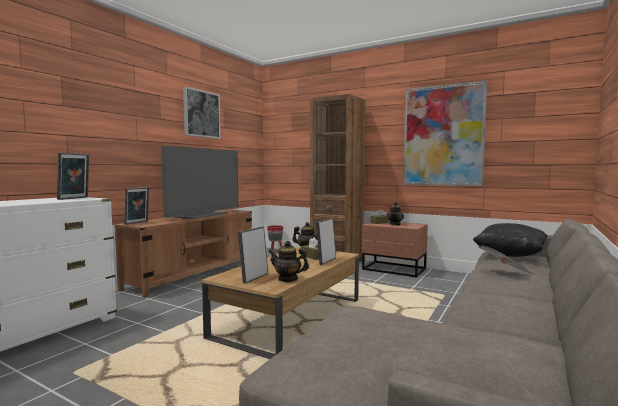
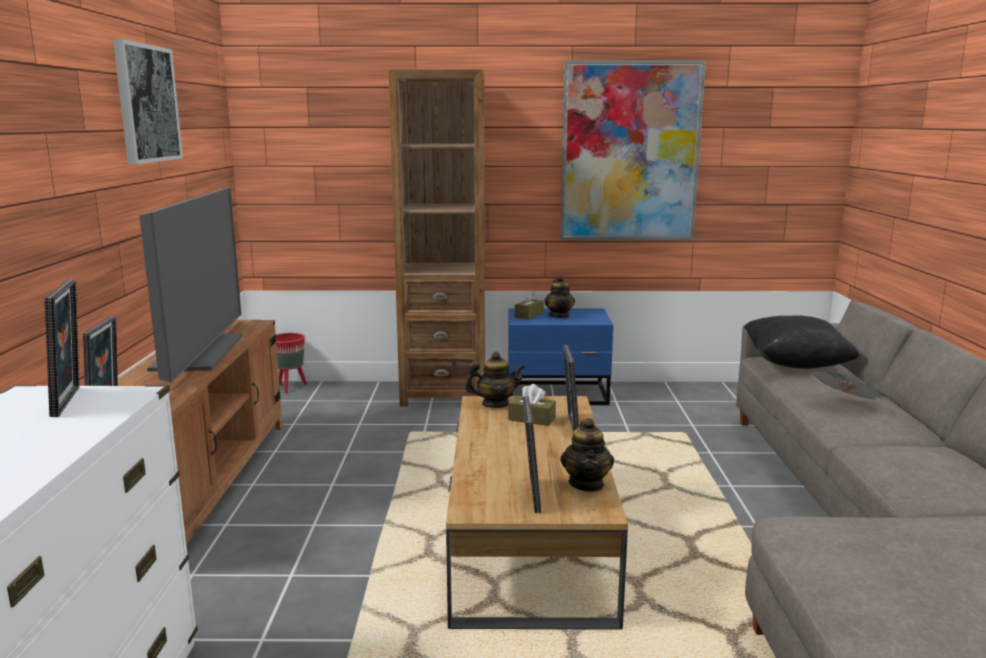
camera: 30 degrees left, 10 degrees up
teapot [268,241,309,282] -> teapot turned 75 degrees counterclockwise [560,418,614,492]
brown nightstand [362,221,428,278] -> blue nightstand [508,308,613,405]

